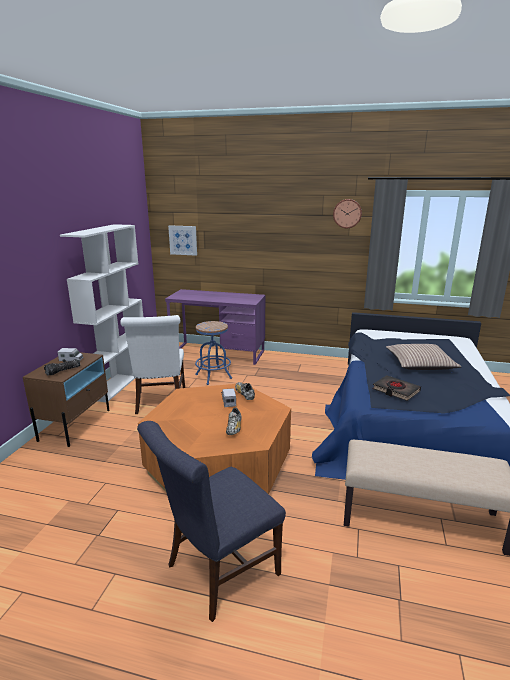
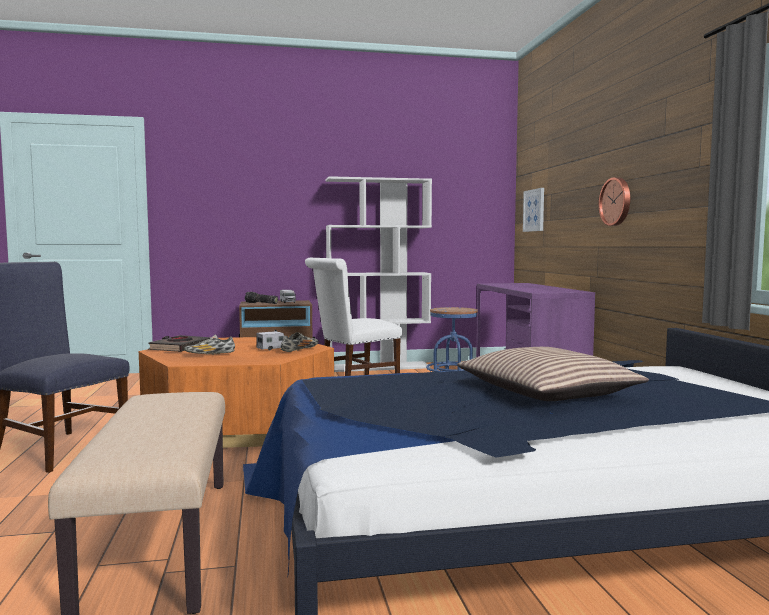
camera: 65 degrees right, 15 degrees down
wall clock [333,199,362,228] -> wall clock moved to [599,177,630,226]
black book [373,375,421,401] -> black book moved to [148,335,209,352]

